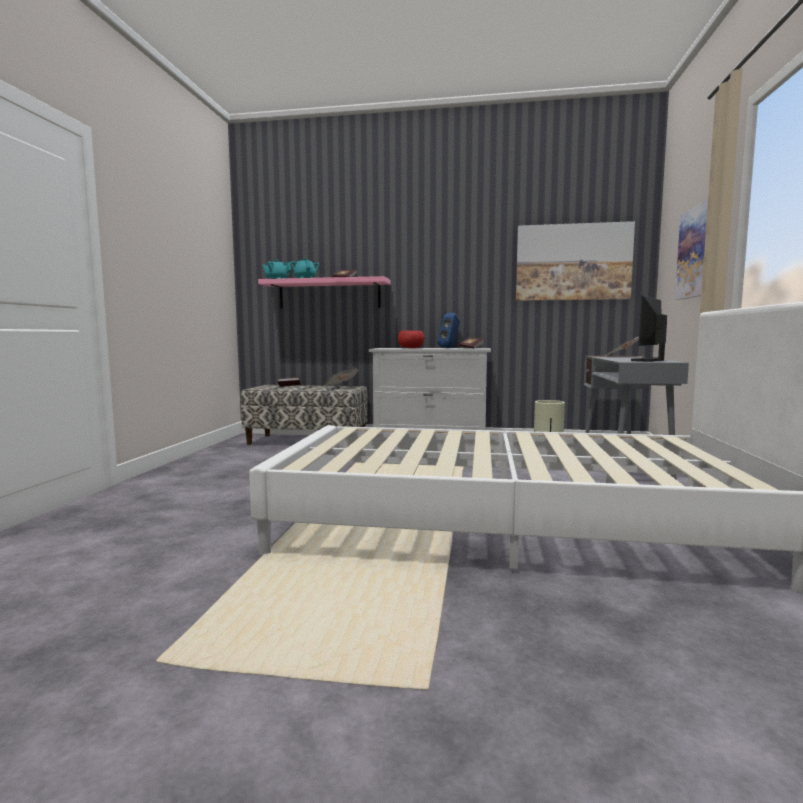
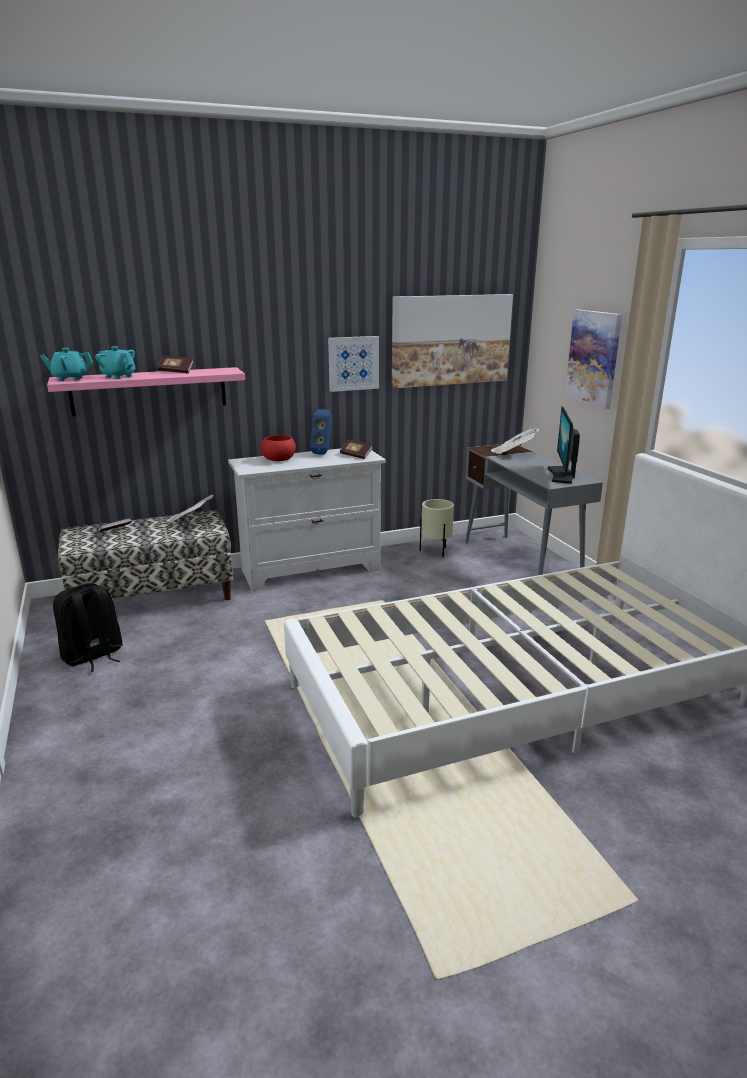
camera: 30 degrees left, 15 degrees up
none -> black backpack [53,583,123,672]
none -> picture [328,336,379,392]

